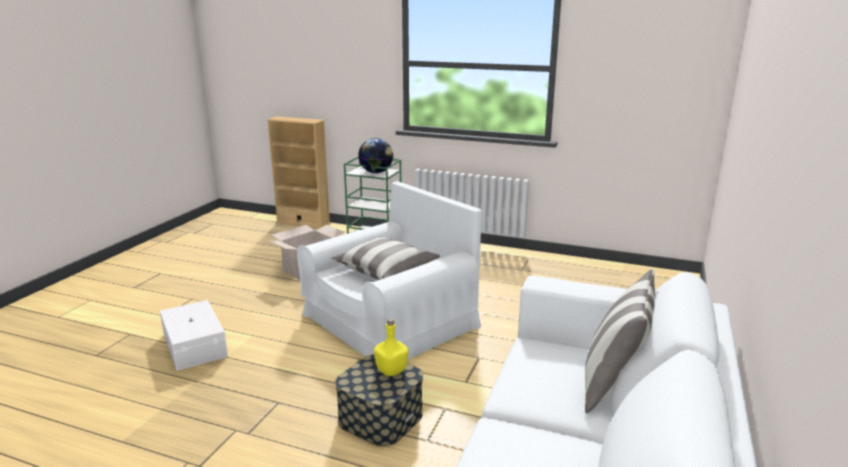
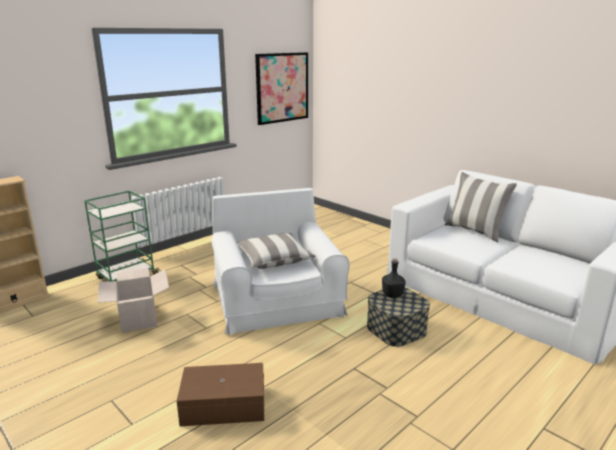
camera: 65 degrees left, 0 degrees up
white storage box [160,300,228,371] -> brown storage box [177,363,264,426]
globe [358,138,394,173] -> none
yellow bottle [374,319,408,376] -> black bottle [382,258,406,298]
none -> picture [255,52,308,125]

